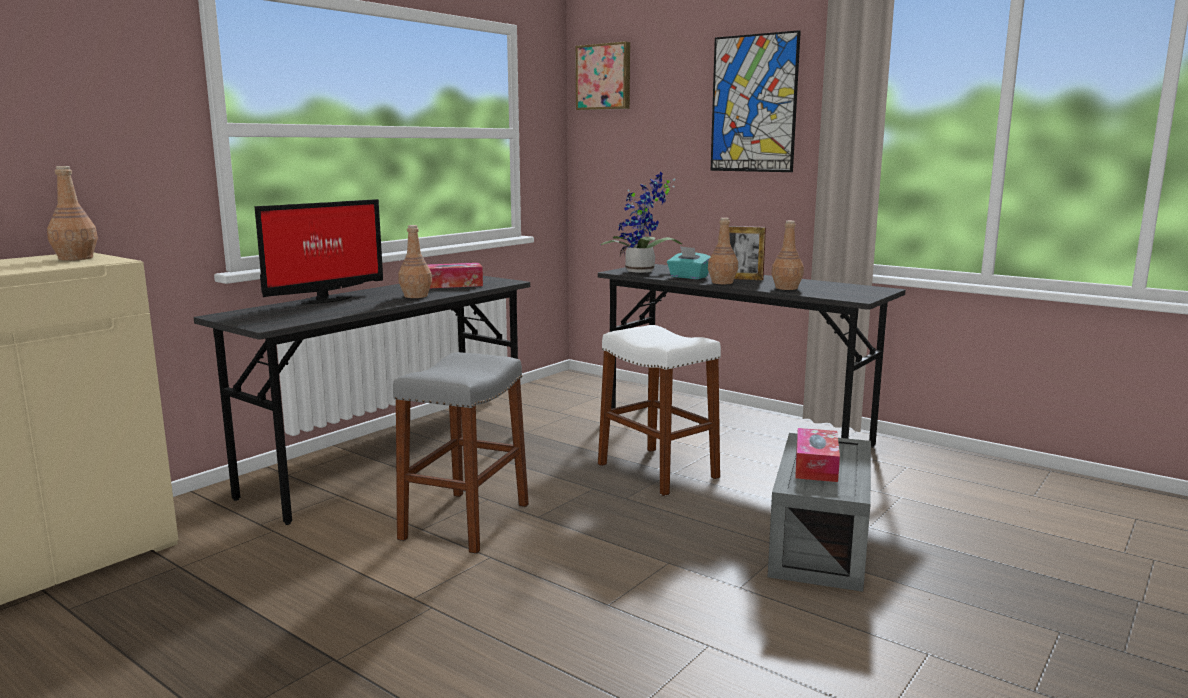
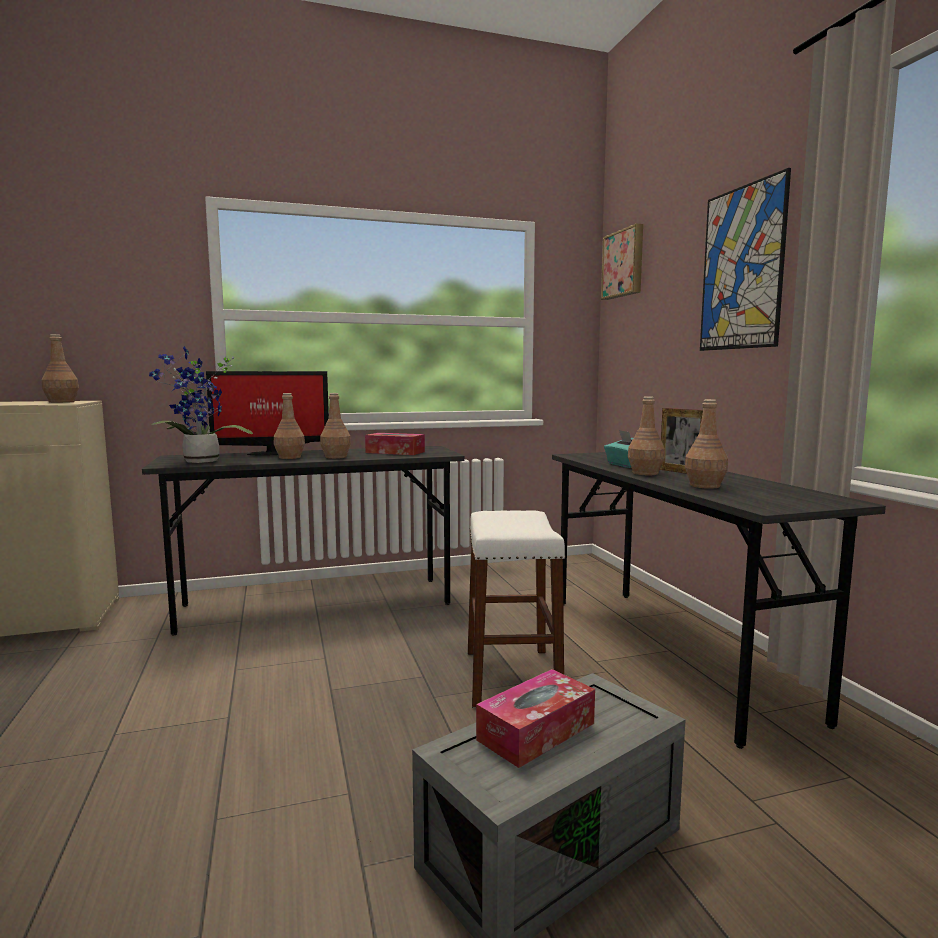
camera: 35 degrees right, 5 degrees down
grey stool [393,352,529,554] -> none
potted plant [600,172,682,273] -> potted plant moved to [149,346,253,463]
none -> brown bottle [274,393,305,459]

